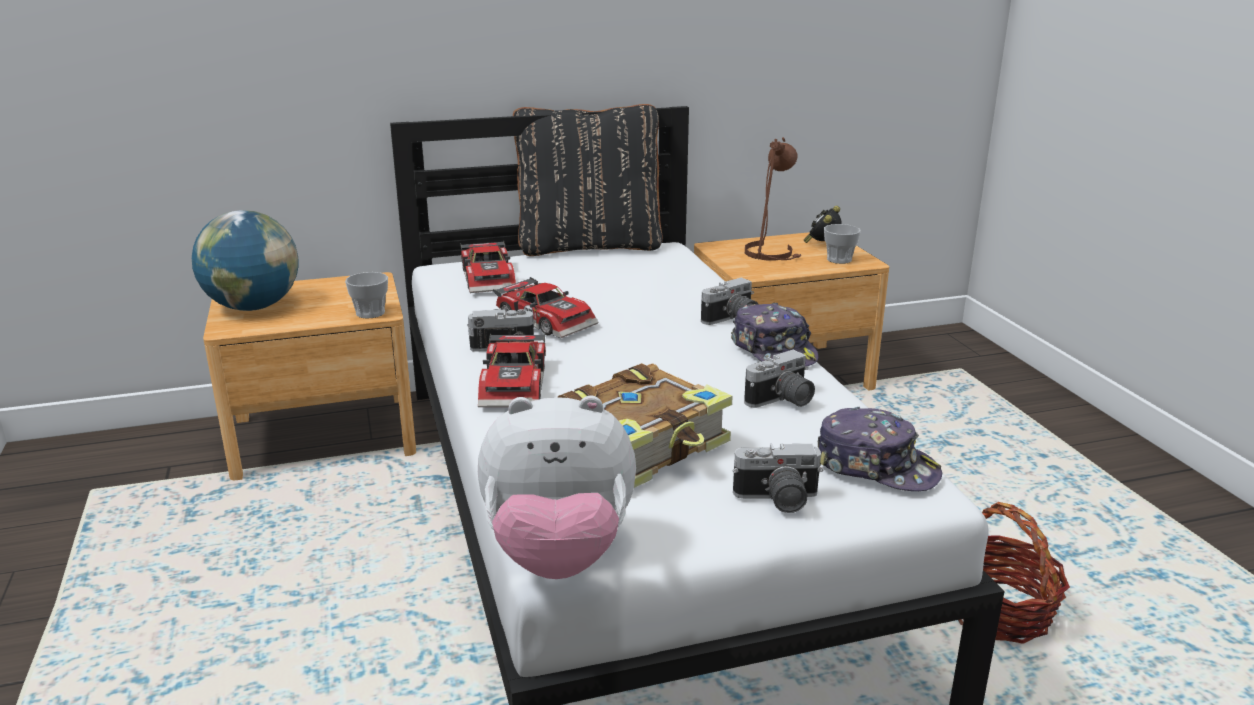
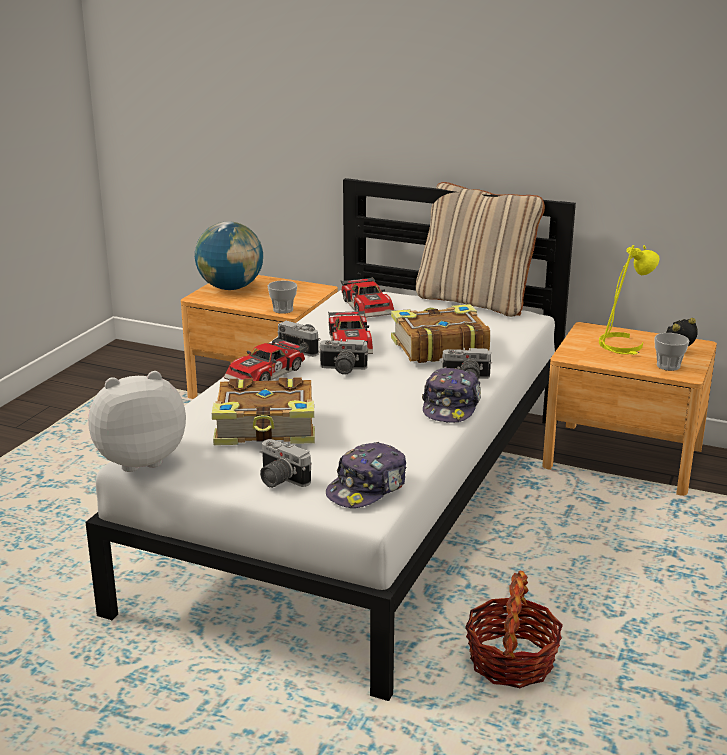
camera: 40 degrees right, 0 degrees up
toy car [460,240,516,293] -> toy car turned 45 degrees counterclockwise [341,277,394,318]
plush toy [478,396,636,579] -> plush toy turned 120 degrees clockwise [88,371,186,472]
black pillow [513,104,663,256] -> beige pillow [416,182,545,317]
camera [744,350,815,408] -> camera moved to [318,339,368,375]
brown table lamp [745,137,801,260] -> yellow table lamp [599,245,659,355]
cap [818,407,942,491] -> cap turned 60 degrees clockwise [326,442,406,508]
none -> book [391,304,490,363]

